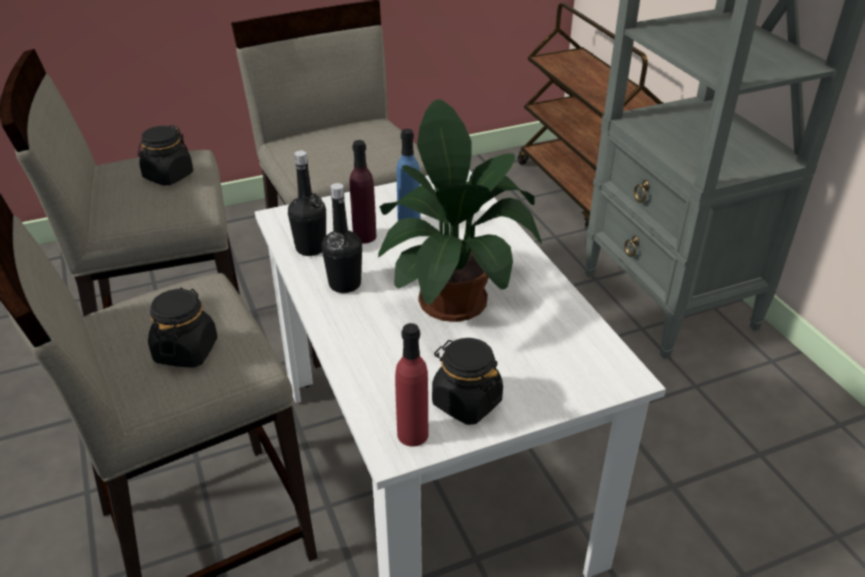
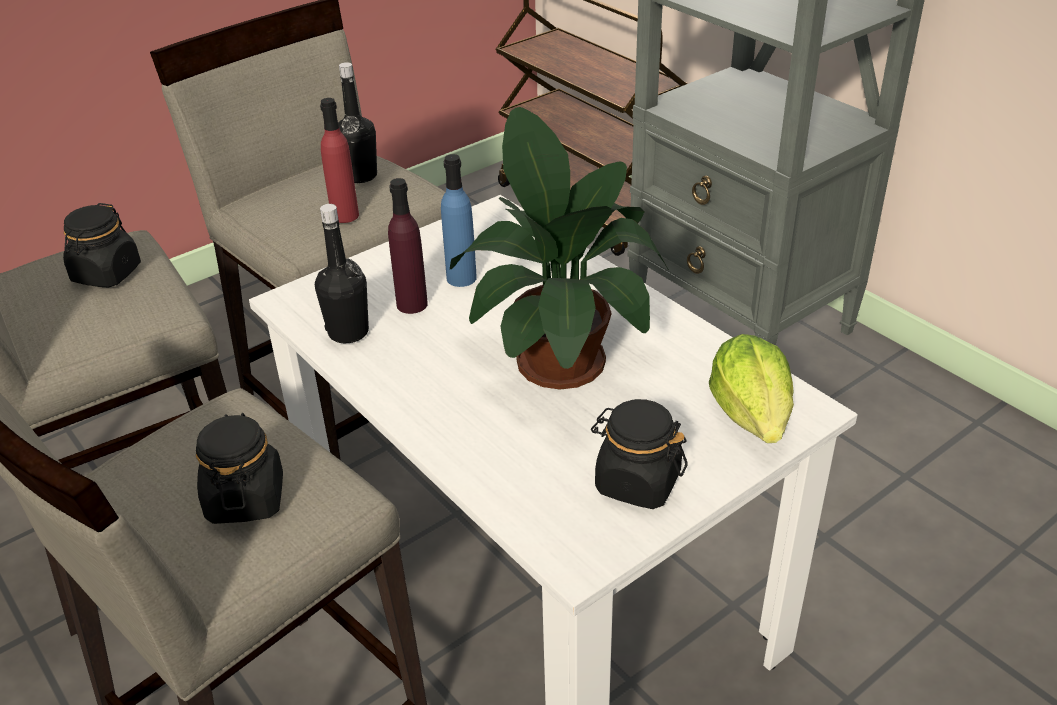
camera: 15 degrees left, 0 degrees up
black bottle [322,183,362,293] -> black bottle moved to [338,62,377,183]
red bottle [395,323,429,447] -> red bottle moved to [320,98,359,223]
none -> lettuce [709,334,794,443]

